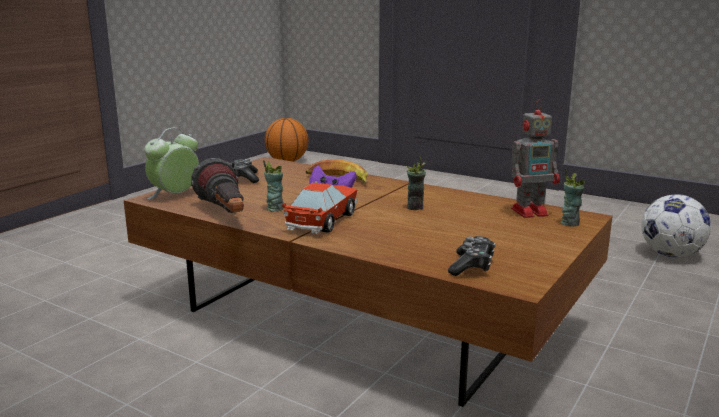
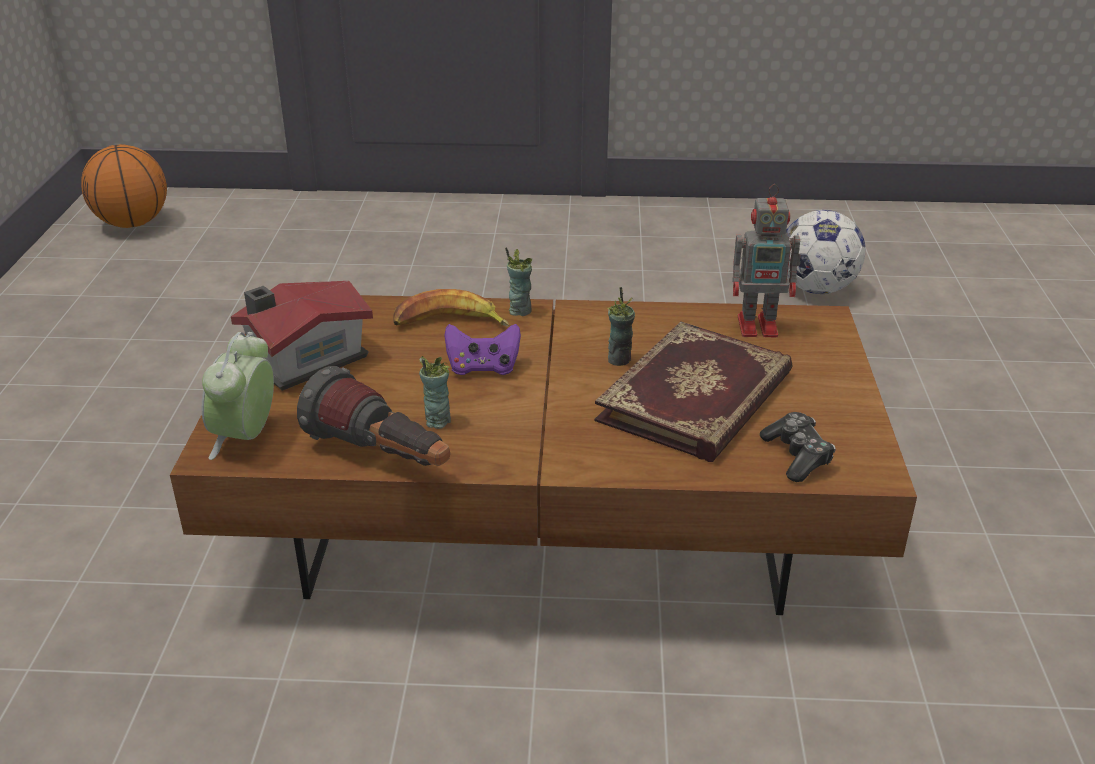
camera: 30 degrees left, 15 degrees up
game controller [230,159,259,183] -> toy house [231,281,373,391]
toy car [282,183,358,234] -> none
toy robot [511,100,560,218] -> toy robot turned 45 degrees clockwise [732,184,801,337]
cup [561,168,585,226] -> cup moved to [505,247,532,316]
none -> book [594,322,793,462]

